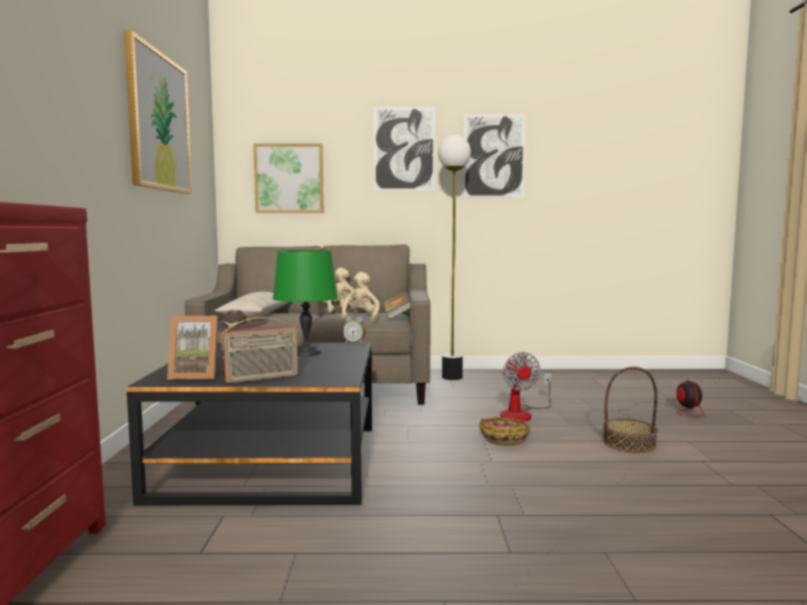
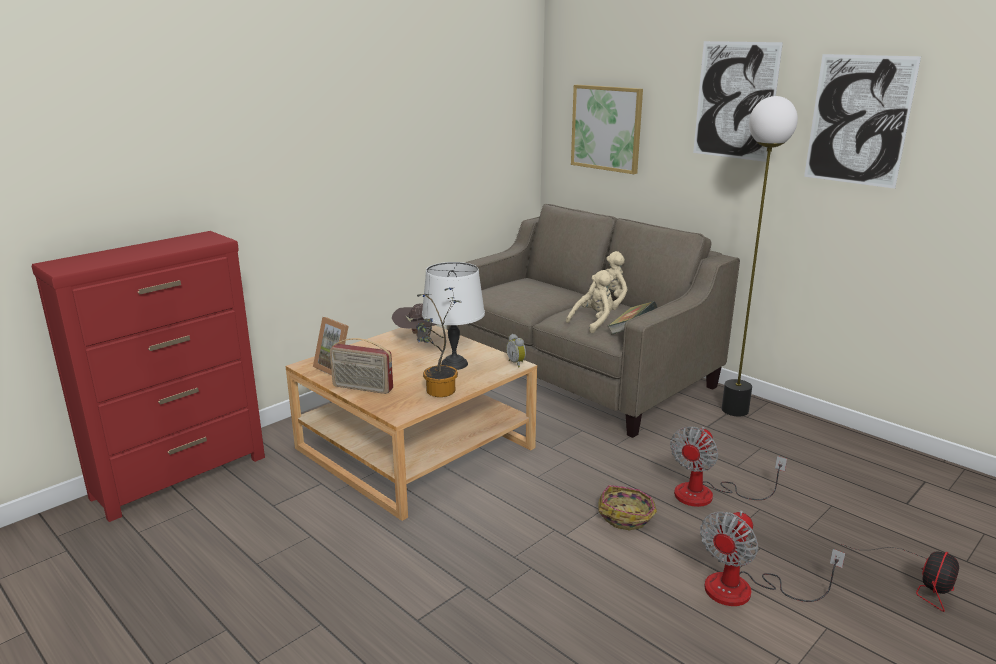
camera: 45 degrees right, 15 degrees up
picture [124,30,192,194] -> none
black coffee table [127,343,372,505] -> beige coffee table [286,325,537,521]
beige pillow [215,292,289,318] -> none
green table lamp [273,250,338,356] -> white table lamp [422,262,485,370]
basket [603,367,657,453] -> fan [700,511,845,606]
none -> potted plant [416,287,461,397]

